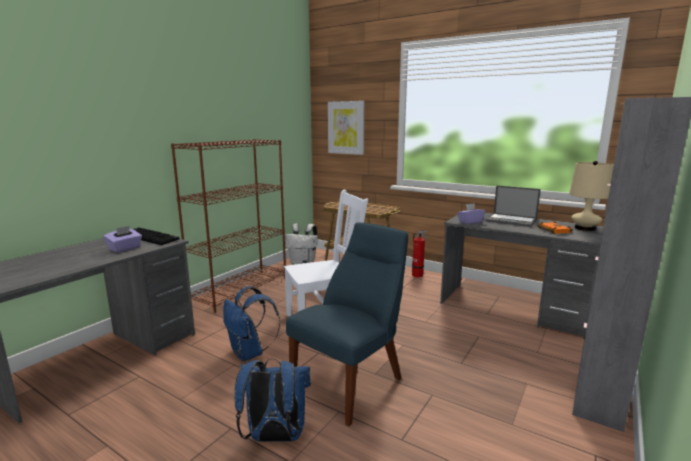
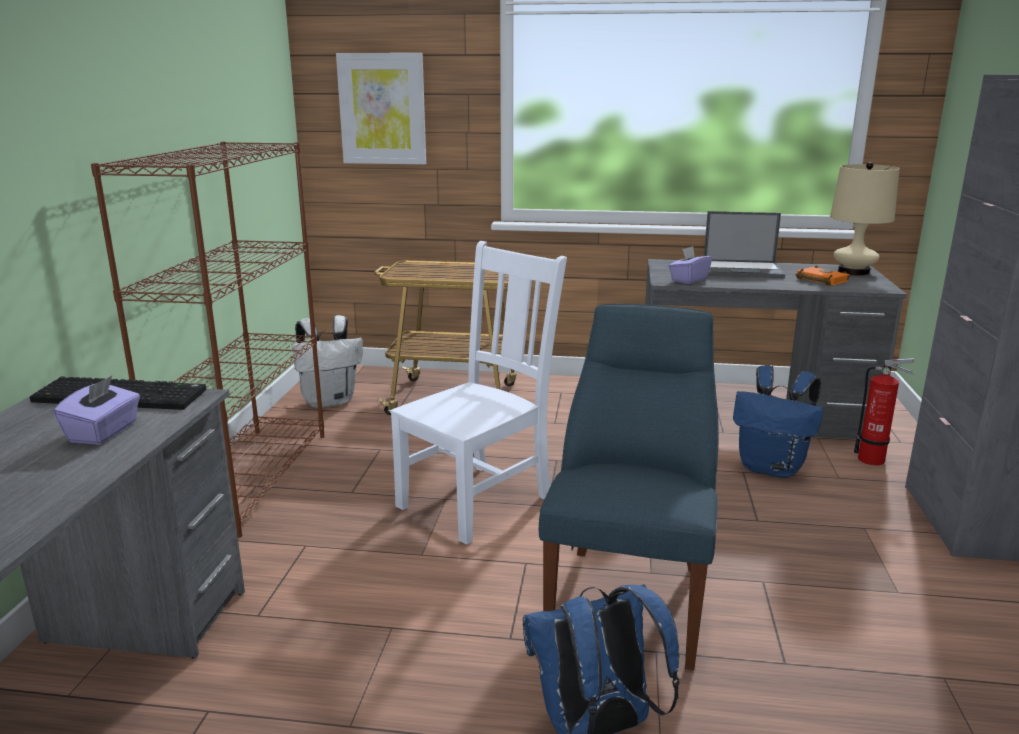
camera: 25 degrees left, 5 degrees up
blue backpack [223,286,280,361] -> blue backpack moved to [733,365,823,478]
fire extinguisher [412,230,428,277] -> fire extinguisher moved to [854,358,915,465]

